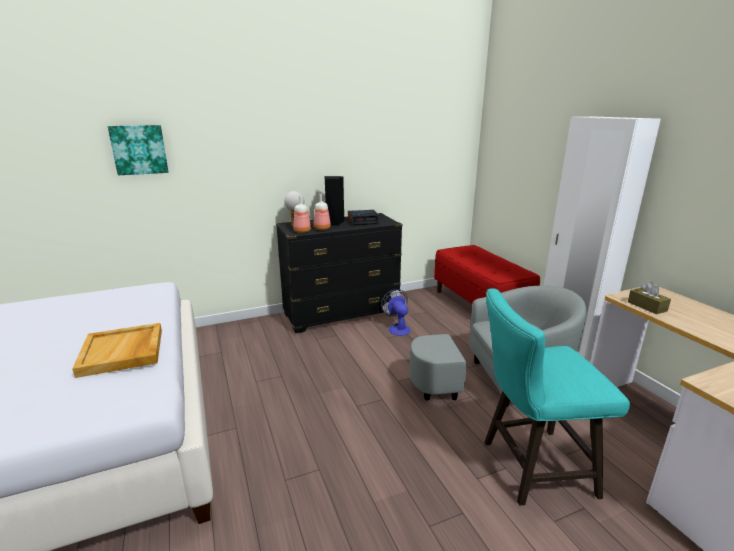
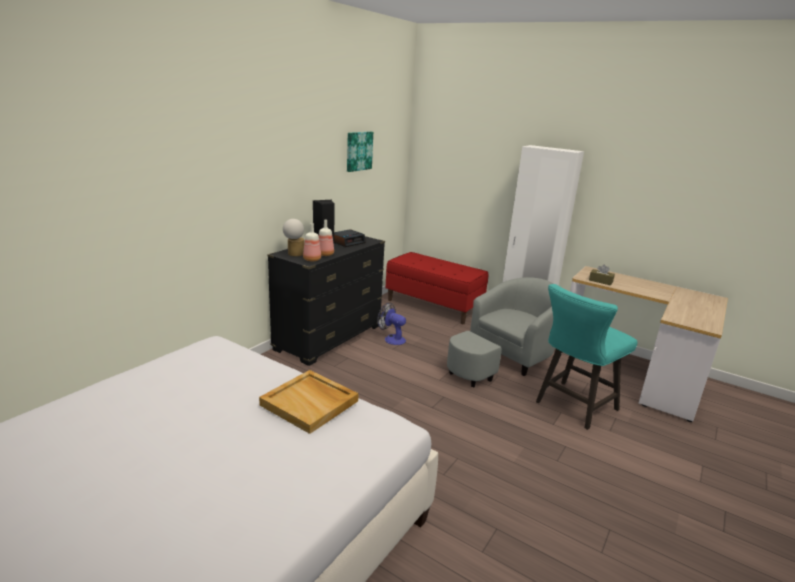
camera: 35 degrees left, 0 degrees up
picture [108,125,169,175] -> picture moved to [347,131,373,172]

